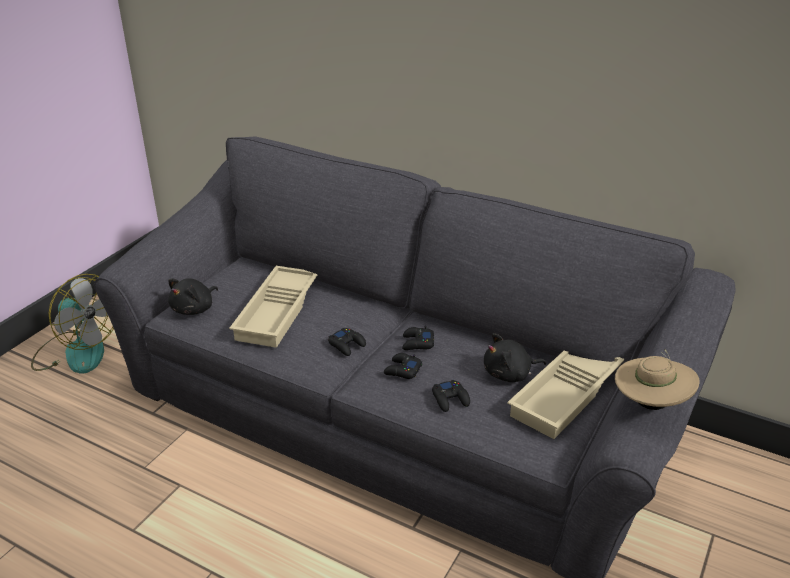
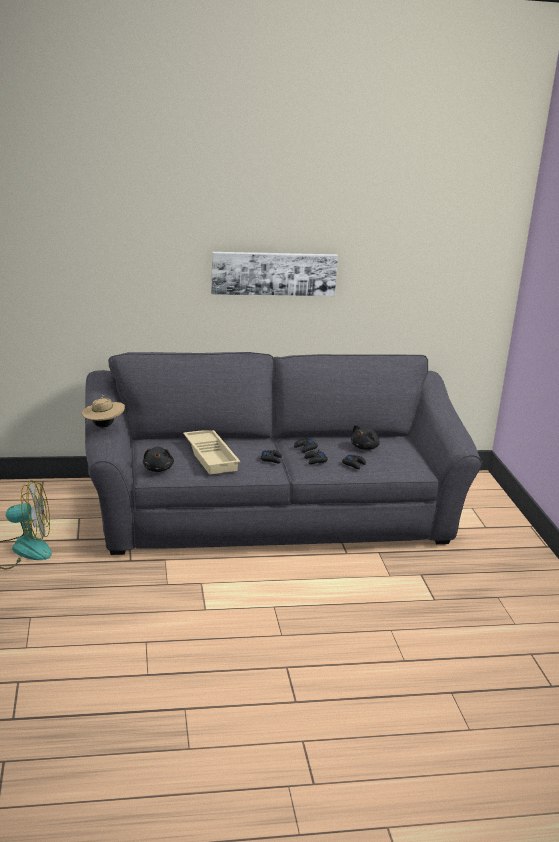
camera: 40 degrees left, 10 degrees down
beige tray [507,351,624,439] -> none
beige hat [615,349,700,410] -> beige hat moved to [81,397,125,427]
none -> picture [211,252,338,296]

